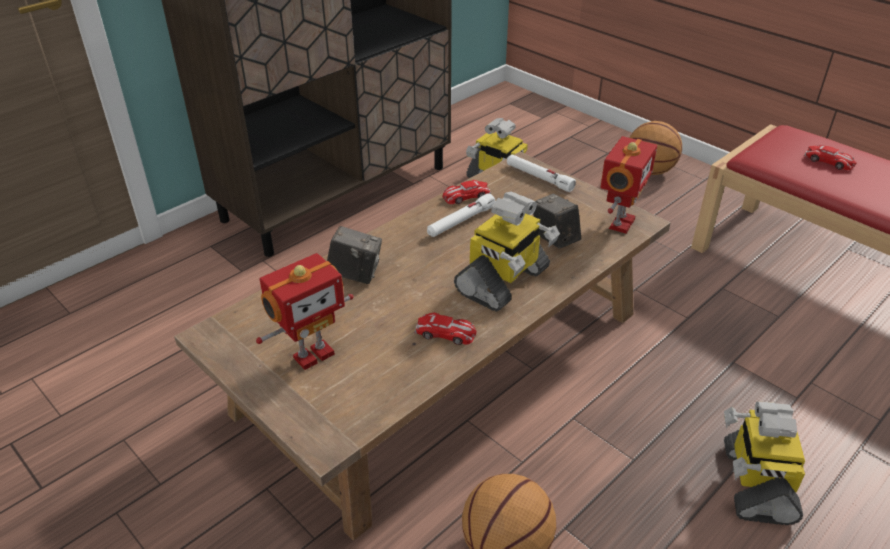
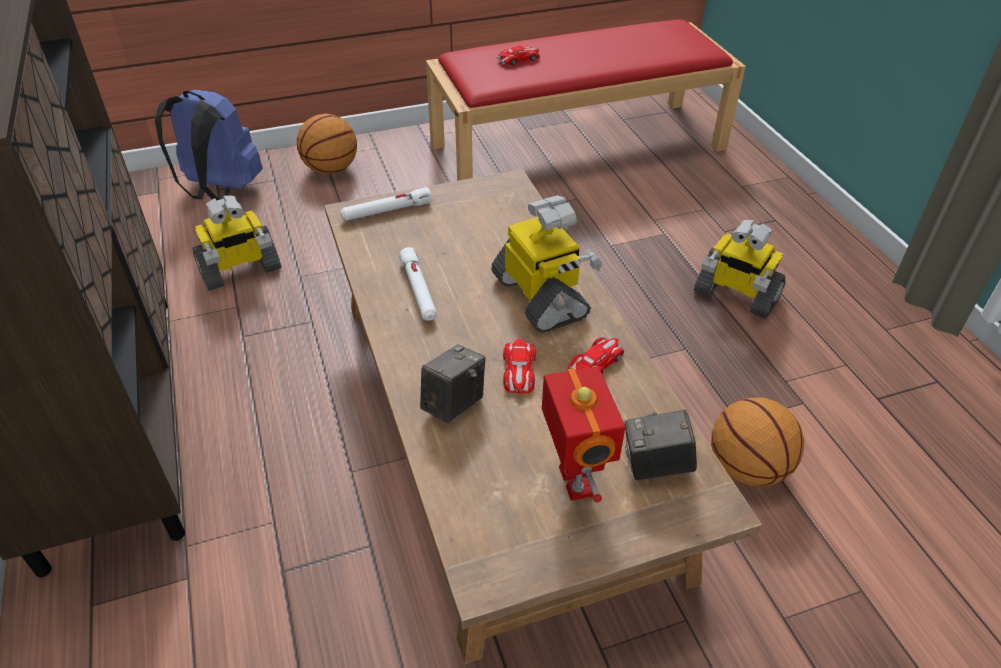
camera: 65 degrees left, 5 degrees up
toy car [442,180,491,204] -> toy car moved to [503,339,536,394]
camera [533,194,581,249] -> camera moved to [625,410,697,480]
toy robot [600,136,657,234] -> none
none -> blue backpack [155,90,263,200]

